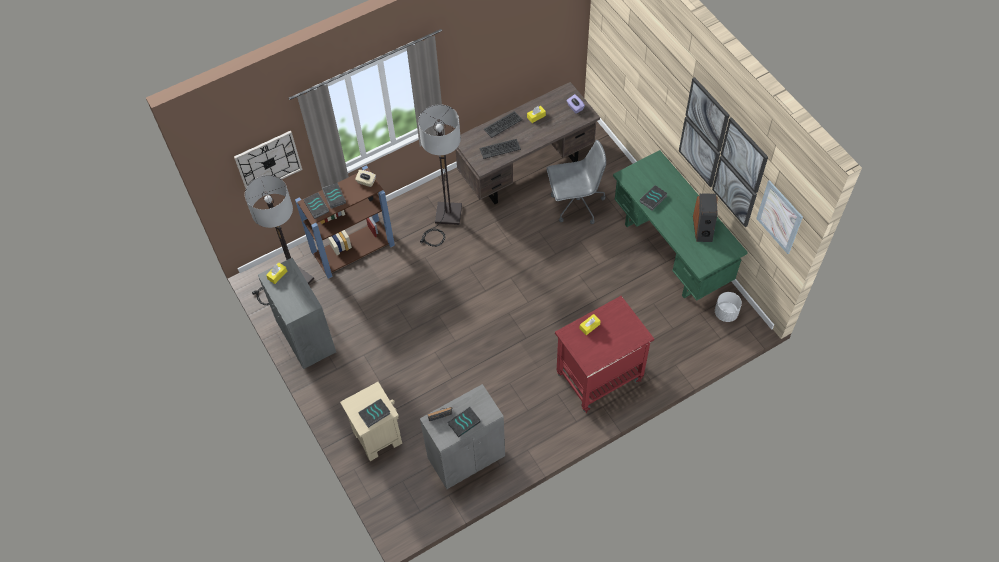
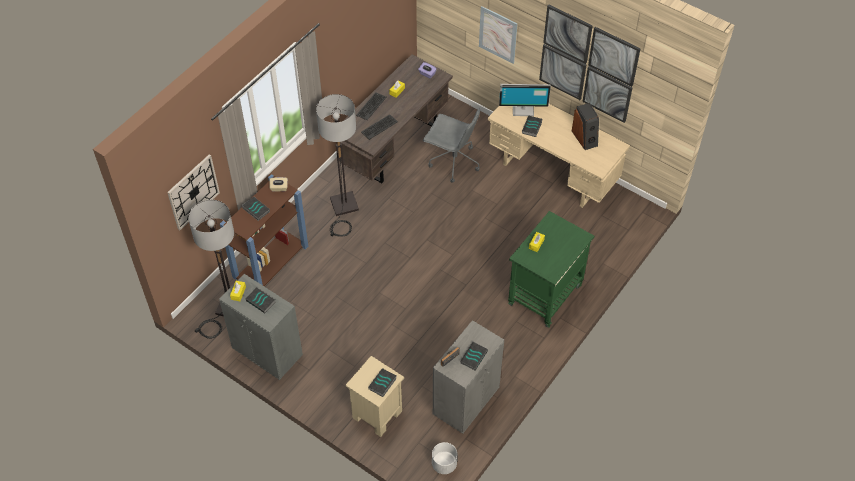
camera: 25 degrees left, 5 degrees down
book [303,192,329,219] -> book moved to [246,287,276,313]
grey office chair [546,140,606,224] -> grey office chair turned 60 degrees clockwise [423,108,480,183]
red cart [555,296,654,413] -> green cart [508,211,594,328]
green desk [613,150,748,301] -> beige desk [488,104,630,208]
white planter [715,292,742,322] -> white planter moved to [432,442,457,474]
picture [756,180,803,254] -> picture moved to [479,6,518,64]
none -> monitor [499,84,551,116]

